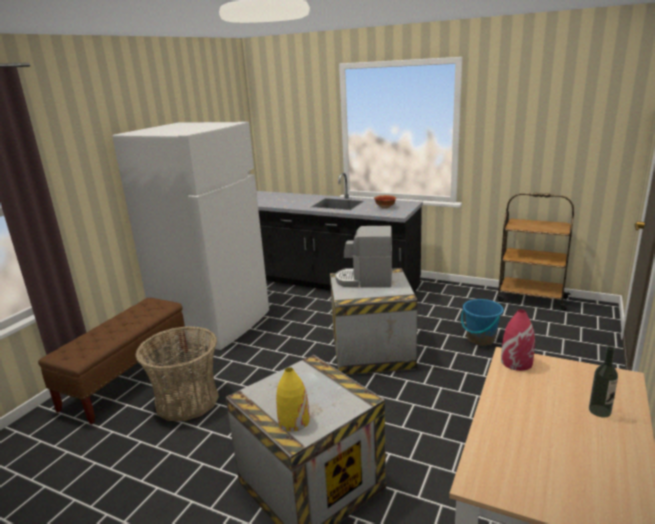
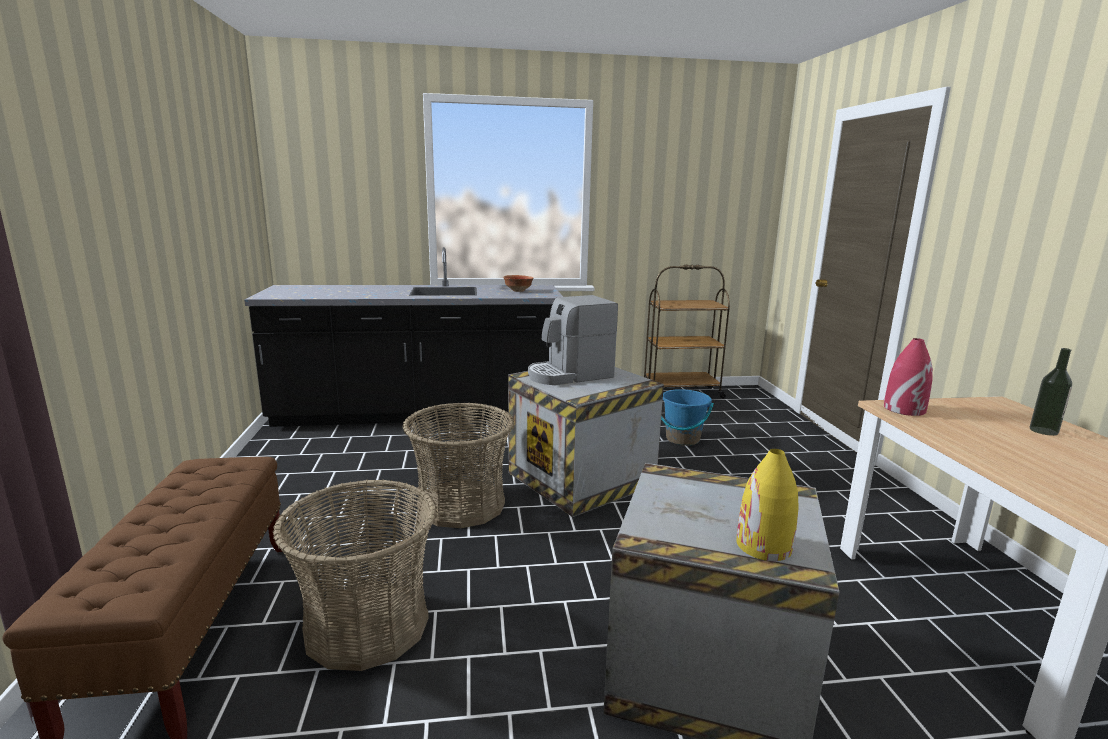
camera: 35 degrees left, 5 degrees down
white fridge [112,122,269,350] -> none
none -> basket [403,403,515,528]

